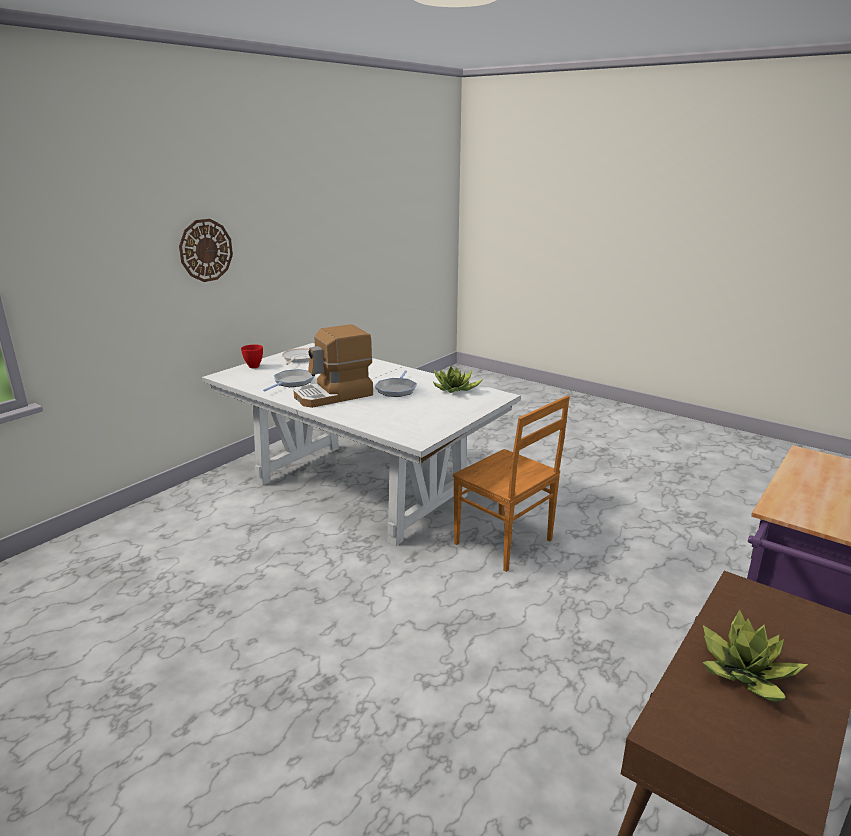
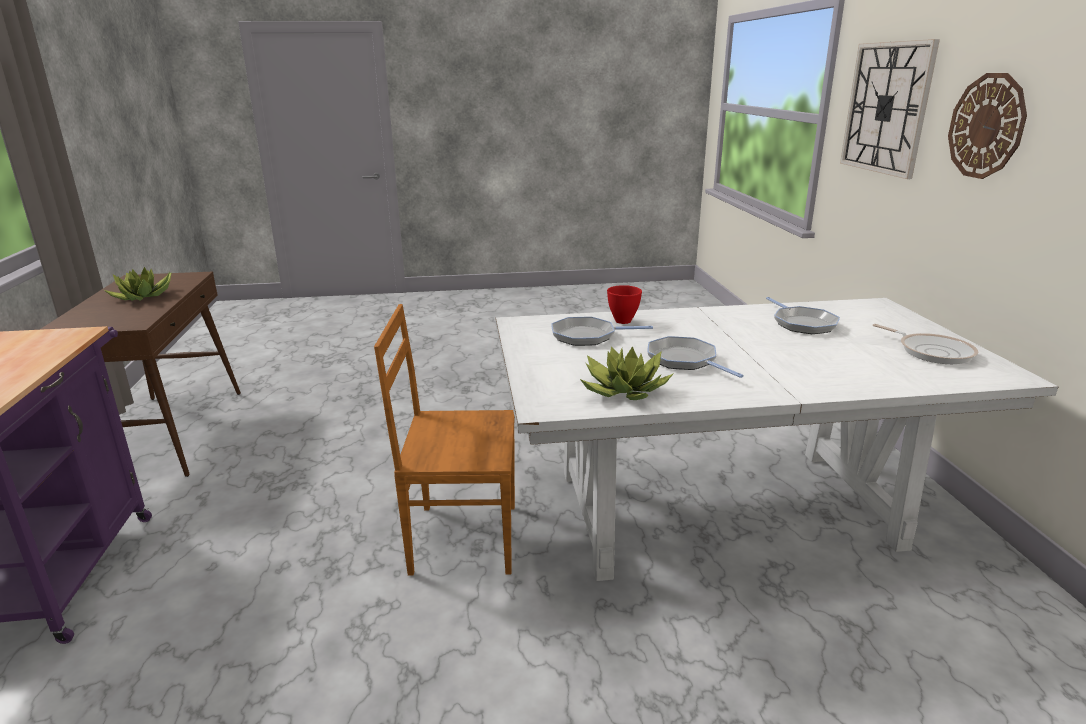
camera: 135 degrees right, 0 degrees up
red bowl [241,344,263,368] -> red bowl moved to [607,285,642,324]
coffee machine [294,324,373,408] -> none
none -> frying pan [551,317,653,346]
none -> wall clock [840,39,940,179]

